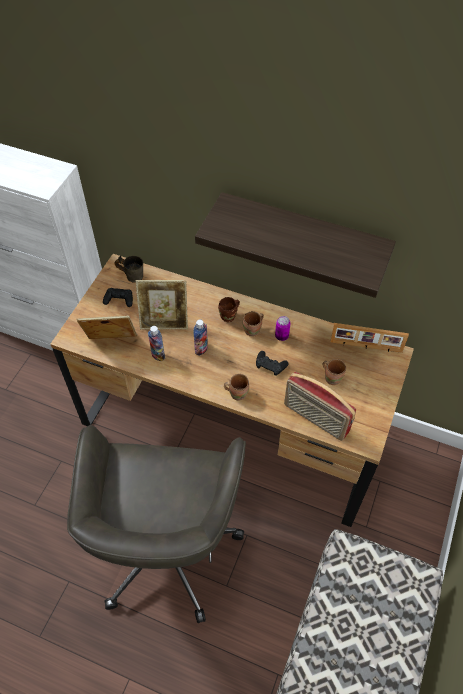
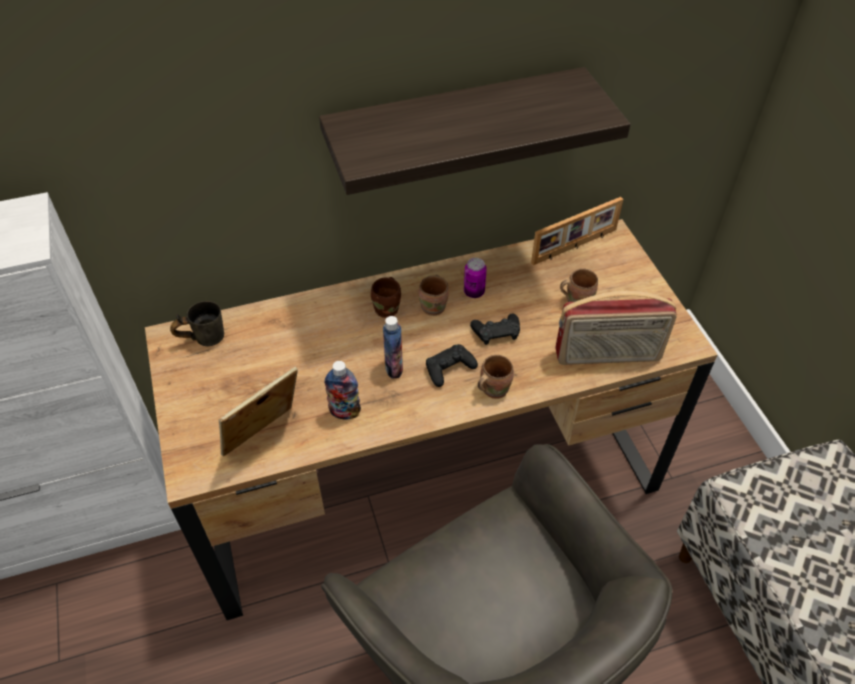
camera: 40 degrees left, 5 degrees down
black game controller [103,288,133,307] -> black game controller moved to [426,344,478,387]
picture frame [136,280,188,330] -> none

